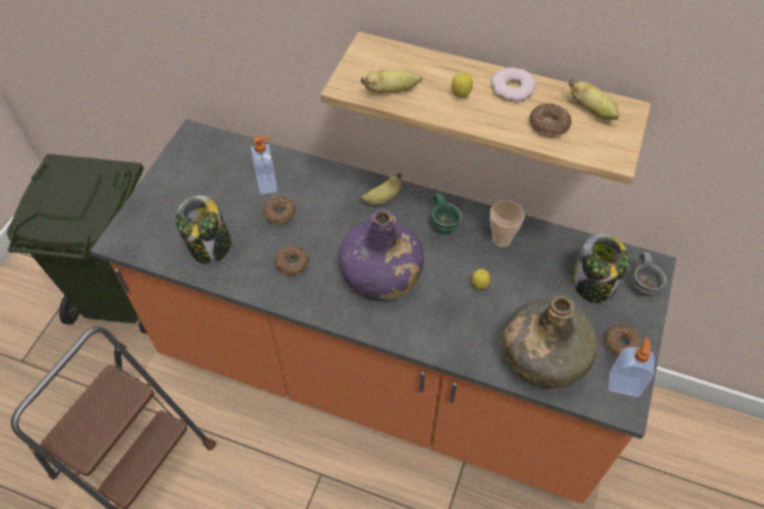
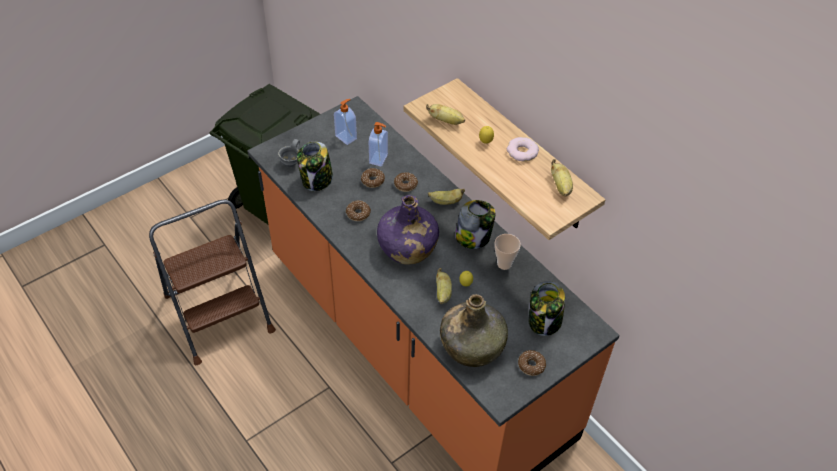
camera: 30 degrees right, 5 degrees down
green mug [432,193,462,234] -> jar [455,200,496,249]
donut [529,103,571,137] -> donut moved to [394,172,418,192]
soap dispenser [608,337,655,397] -> soap dispenser moved to [334,99,357,145]
grey mug [632,252,667,296] -> grey mug moved to [278,139,300,167]
none -> banana [436,268,452,304]

